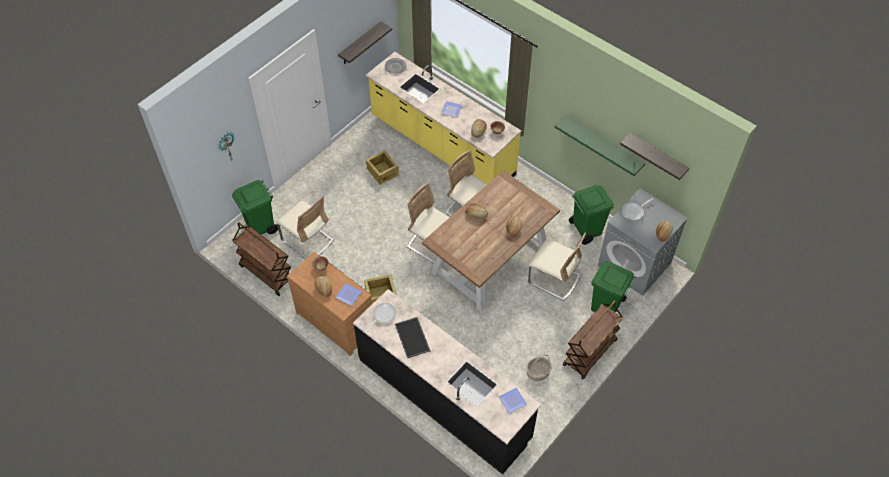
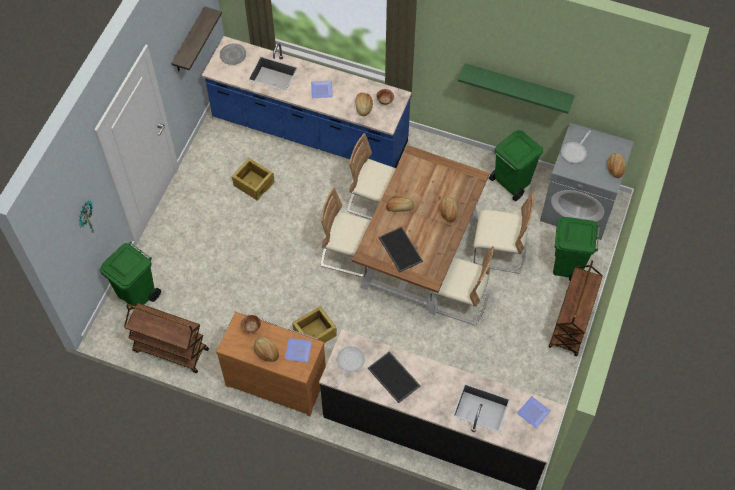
camera: 20 degrees left, 5 degrees up
beige chair [276,196,334,260] -> beige chair moved to [430,246,494,326]
yellow counter [366,52,521,184] -> blue counter [202,36,412,168]
basket [527,355,552,381] -> none
shelf [620,133,689,180] -> none
none -> tray [379,227,423,272]

